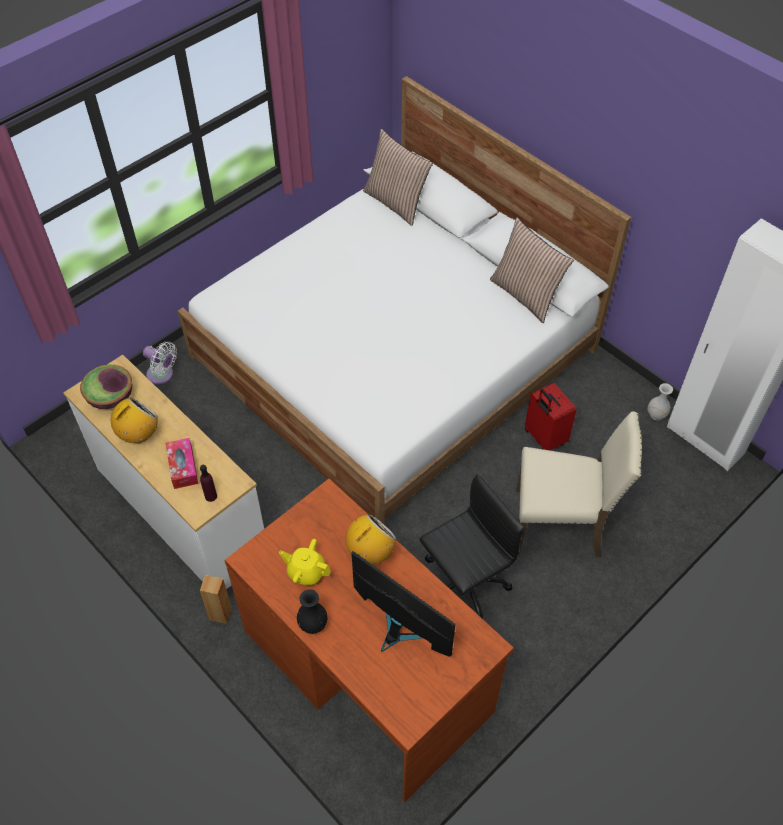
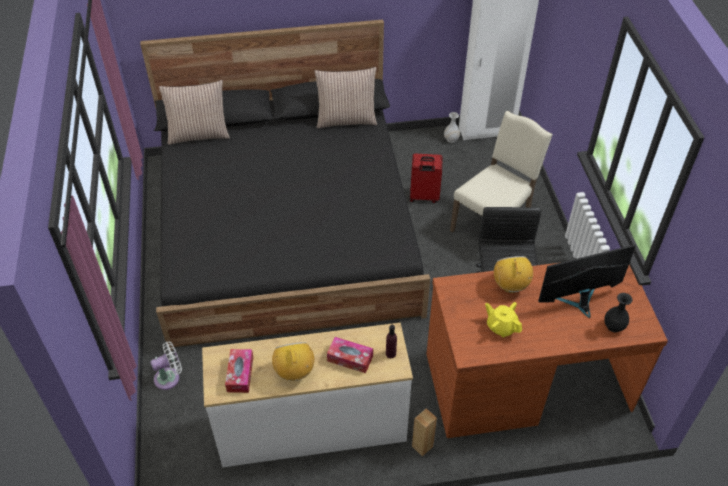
camera: 55 degrees left, 5 degrees down
bowl [80,365,132,409] -> tissue box [225,349,253,393]
white bed [178,76,631,525] -> black bed [140,19,430,350]
yellow teapot [279,539,331,585] -> yellow teapot turned 75 degrees clockwise [485,302,522,337]
black vase [297,589,327,634] -> black vase moved to [604,293,632,332]

